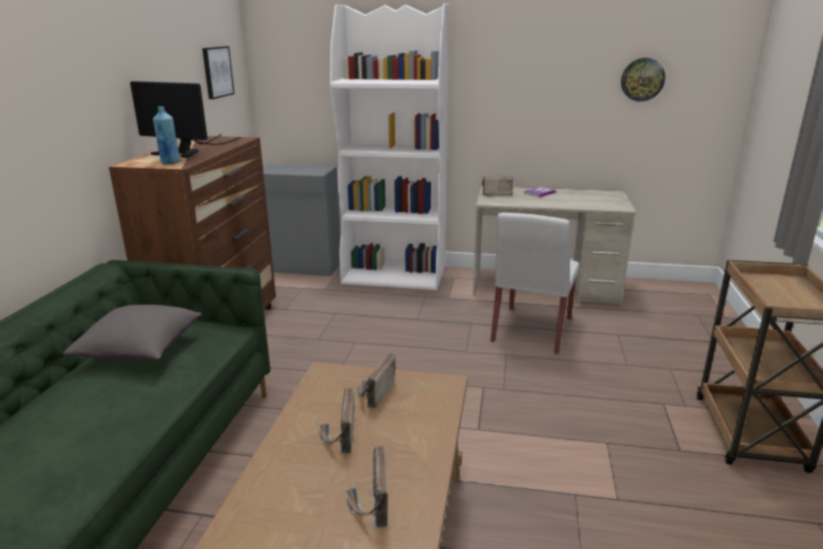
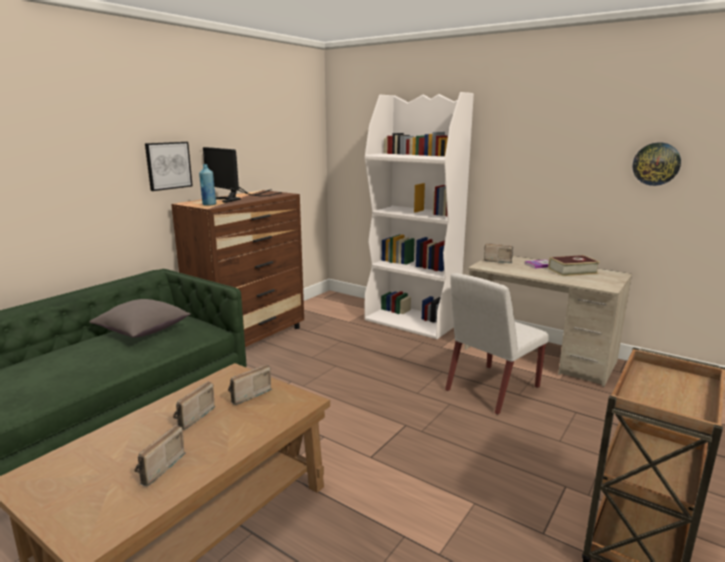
camera: 25 degrees right, 5 degrees down
picture [202,46,235,99] -> picture moved to [145,142,193,191]
grey cabinet [263,164,341,276] -> none
none -> book [548,255,600,276]

